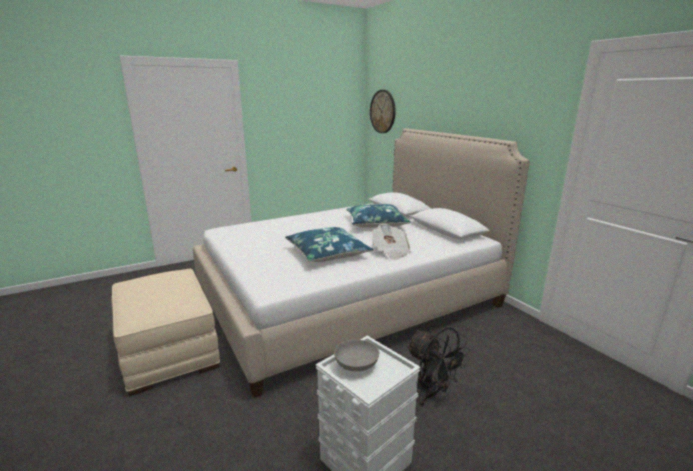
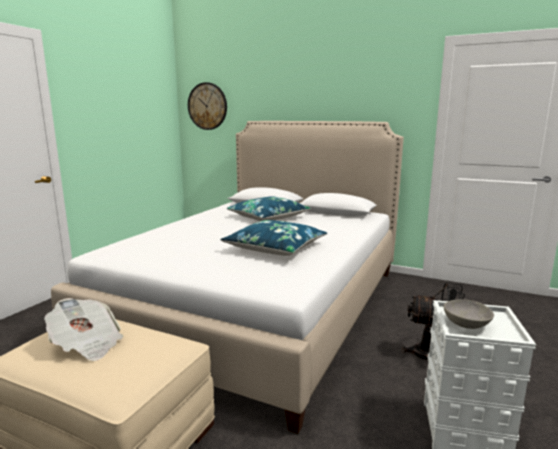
camera: 35 degrees left, 5 degrees down
newspaper [372,224,411,260] -> newspaper moved to [44,298,124,361]

